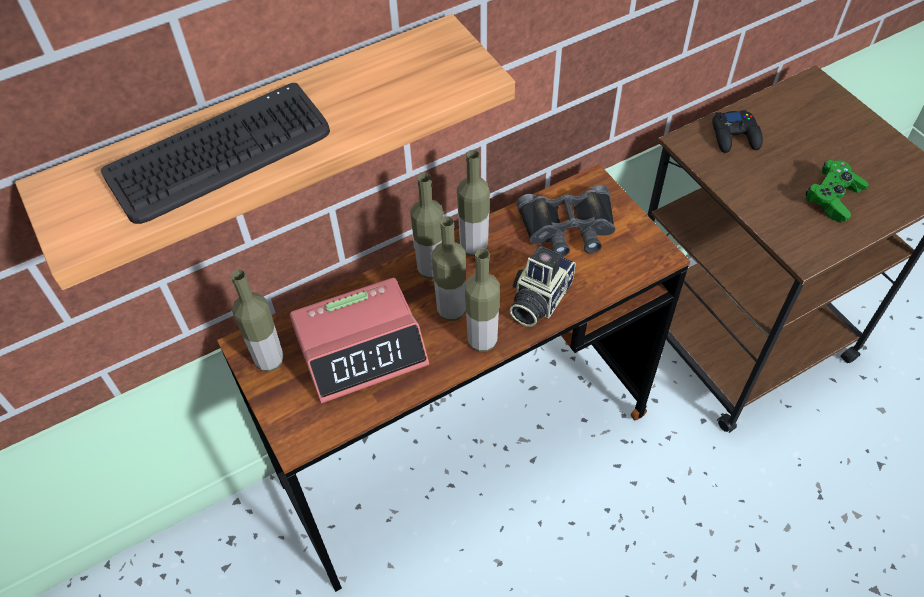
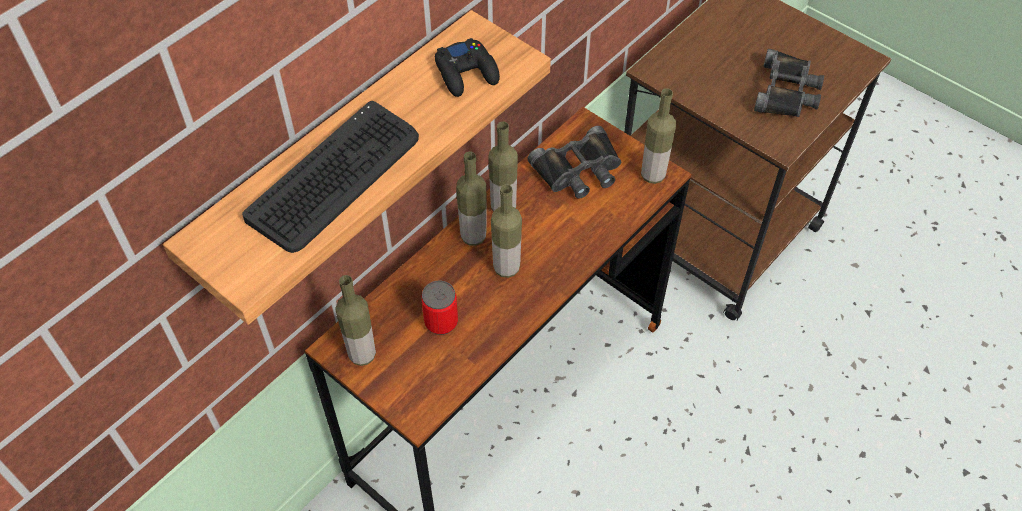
camera: 20 degrees left, 0 degrees up
alarm clock [290,278,429,403] -> can [421,281,458,335]
bottle [465,248,500,352] -> bottle moved to [641,88,676,184]
camera [509,246,576,327] -> none
black game controller [712,110,763,153] -> black game controller moved to [435,38,500,97]
green game controller [806,160,868,223] -> black binoculars [754,49,824,117]

